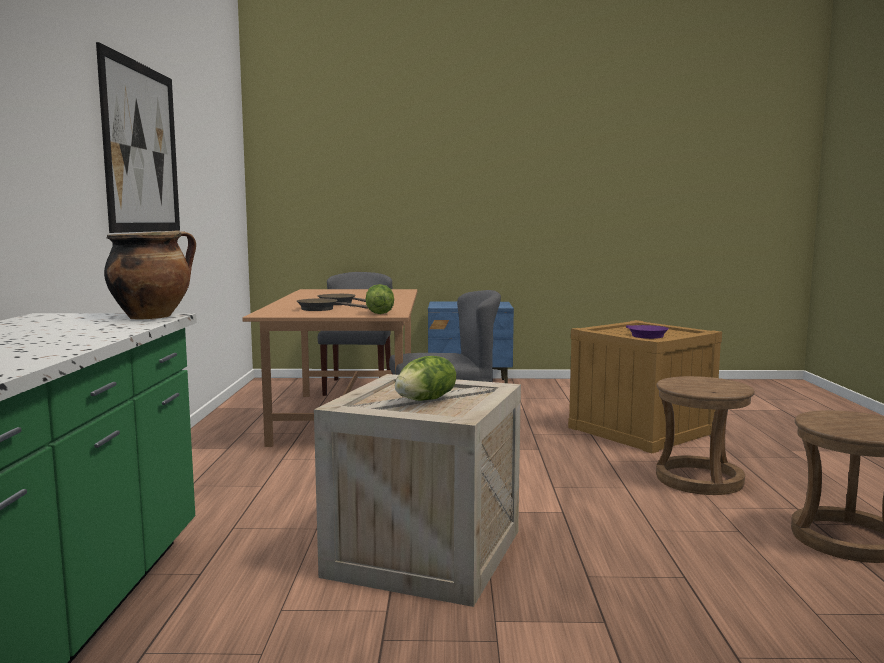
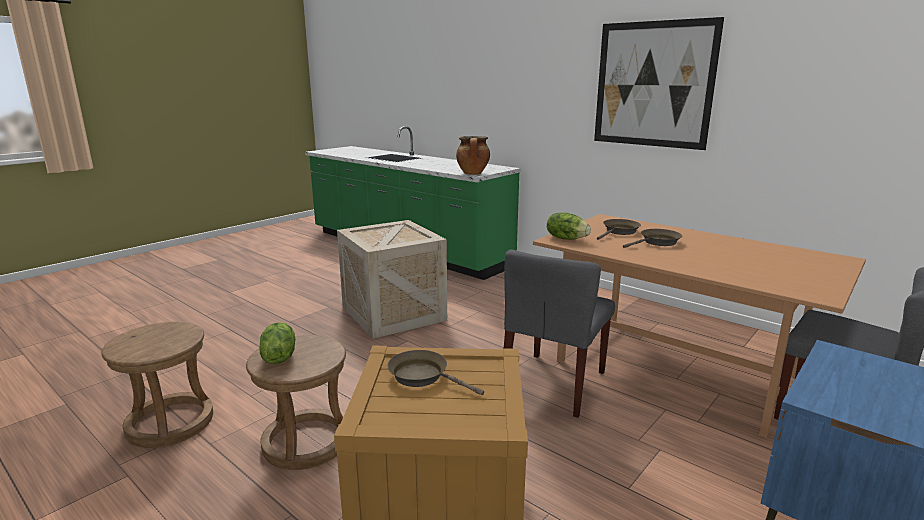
camera: 130 degrees right, 10 degrees up
lettuce [395,356,456,401] -> lettuce moved to [259,322,295,364]
purple frying pan [626,325,669,339] -> brown frying pan [387,350,484,395]

